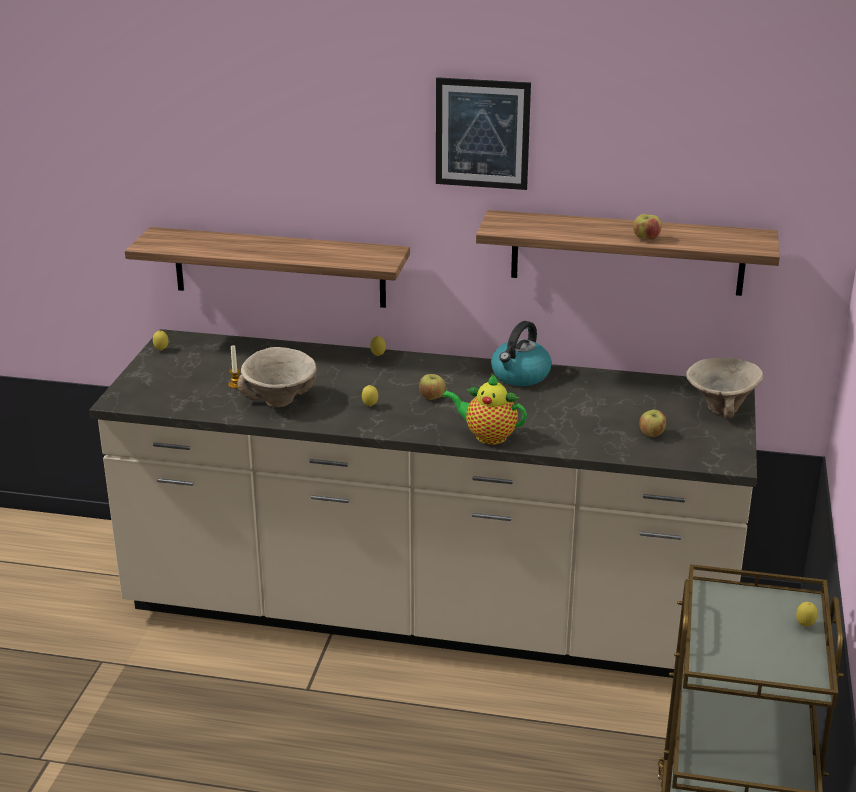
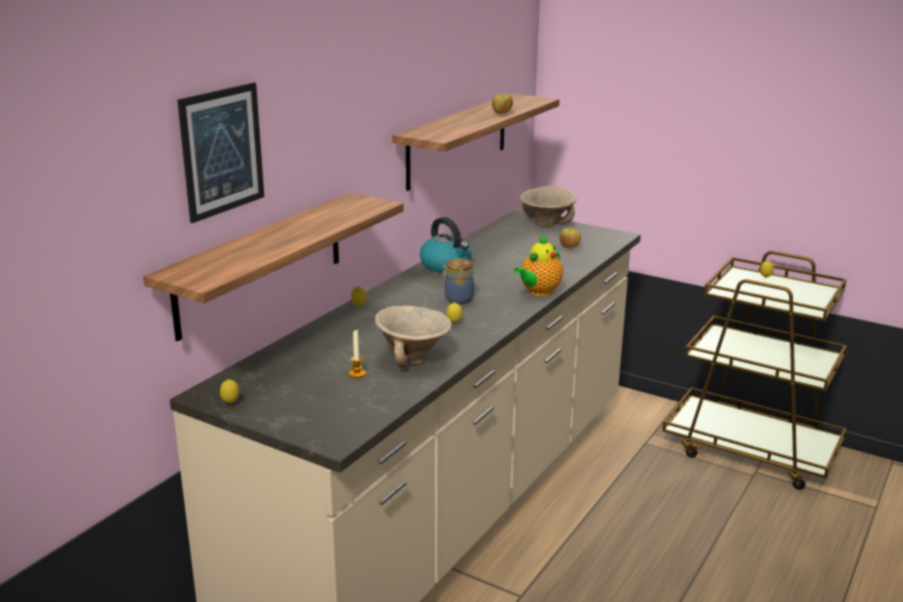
camera: 70 degrees left, 5 degrees down
apple [419,374,446,400] -> jar [441,258,474,304]
picture [436,77,531,190] -> picture moved to [177,82,264,223]

